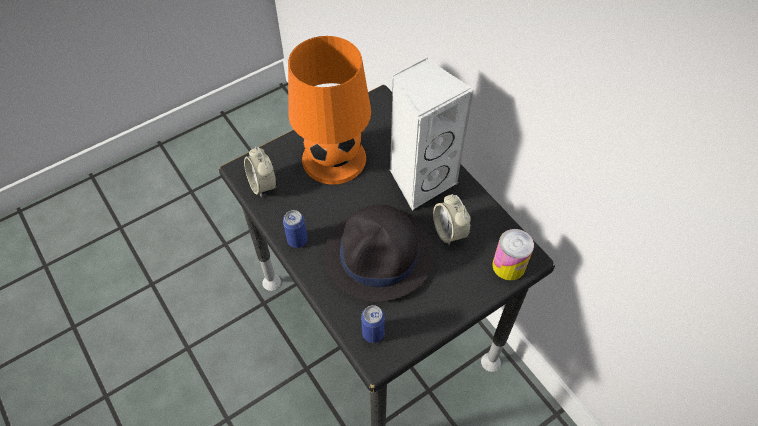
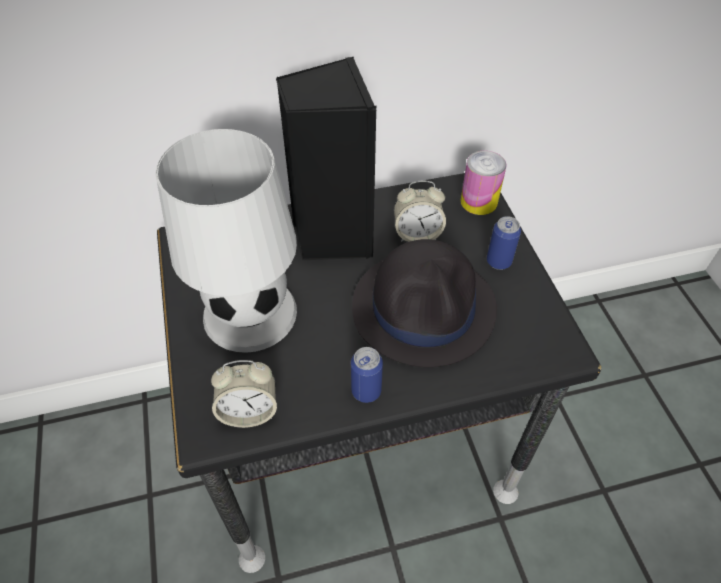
camera: 70 degrees left, 5 degrees down
orange table lamp [288,36,371,185] -> white table lamp [155,129,297,353]
can [361,305,385,343] -> can moved to [487,216,521,270]
white speaker [390,58,474,210] -> black speaker [276,57,376,260]

